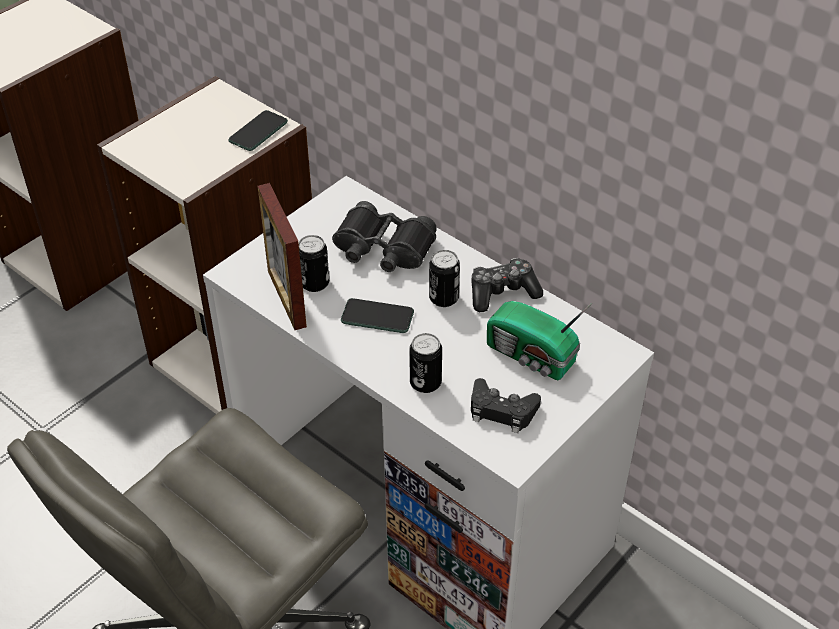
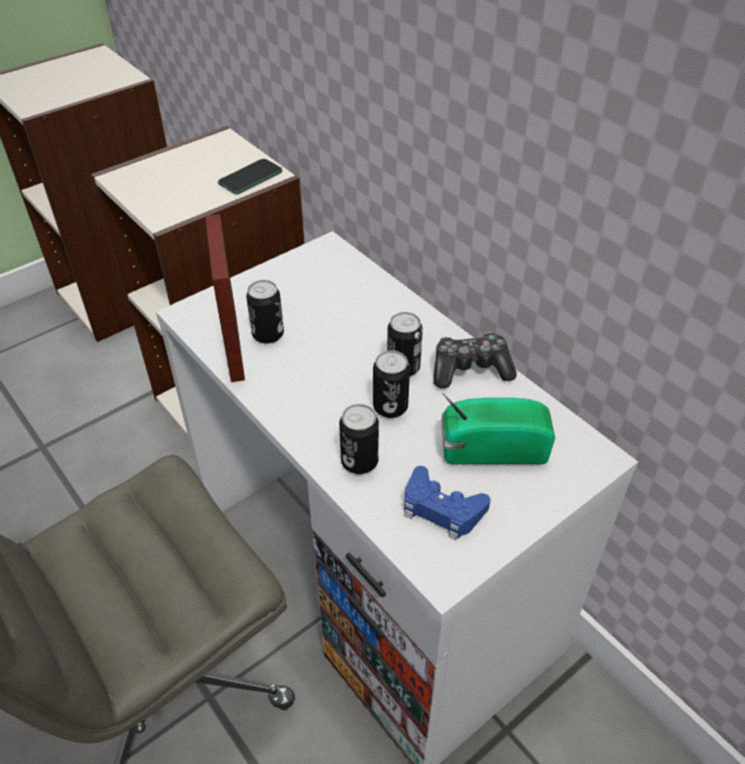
camera: 10 degrees right, 0 degrees up
black binoculars [332,201,437,272] -> none
phone [341,298,414,333] -> none
black game controller [471,378,541,433] -> blue game controller [404,466,490,540]
radio [487,301,592,380] -> radio turned 135 degrees clockwise [441,393,555,464]
none -> can [373,350,410,418]

